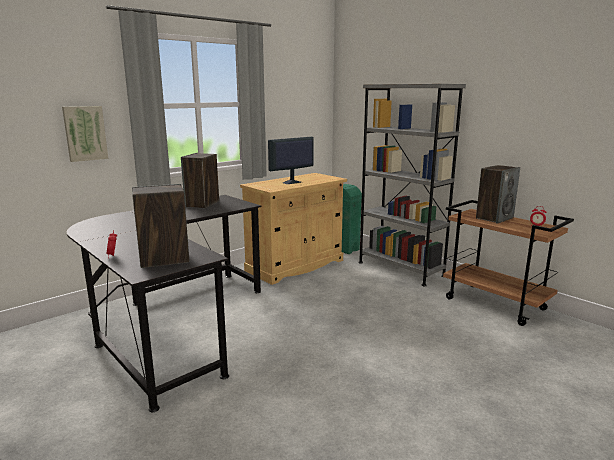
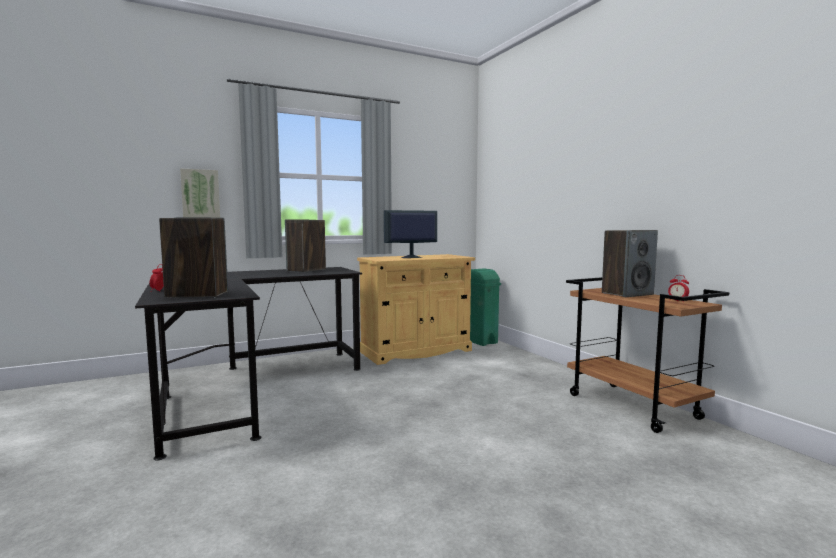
camera: 15 degrees right, 10 degrees down
grey bookcase [358,84,466,287] -> none

